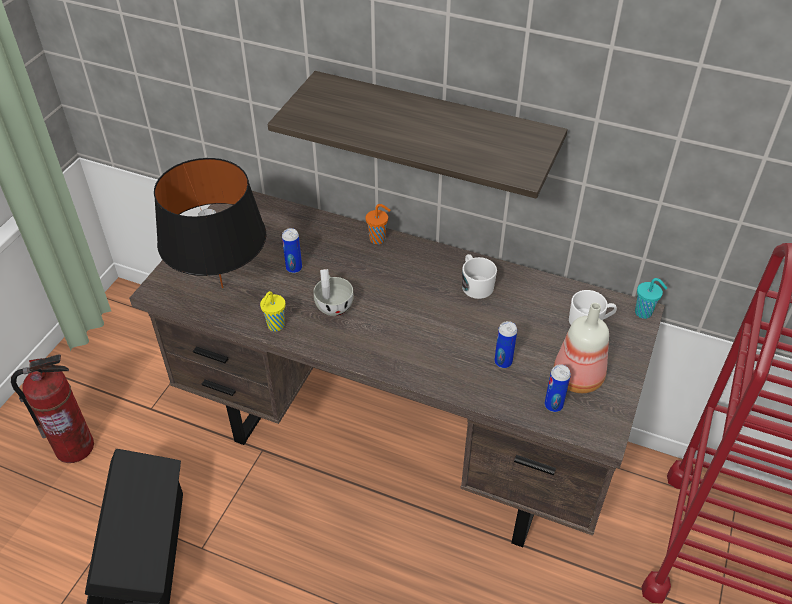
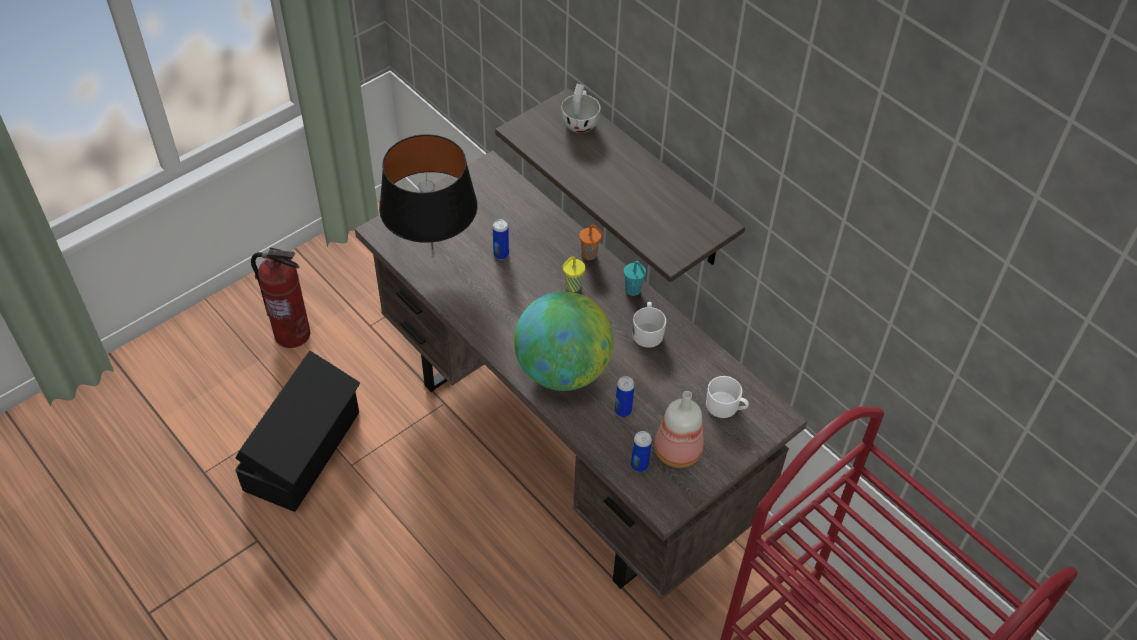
camera: 25 degrees right, 5 degrees up
yellow cup [260,291,286,331] -> yellow cup moved to [562,257,585,292]
white cup [314,269,354,316] -> white cup moved to [561,84,600,133]
turquoise cup [635,278,667,319] -> turquoise cup moved to [624,261,646,296]
none -> globe [514,291,614,391]

